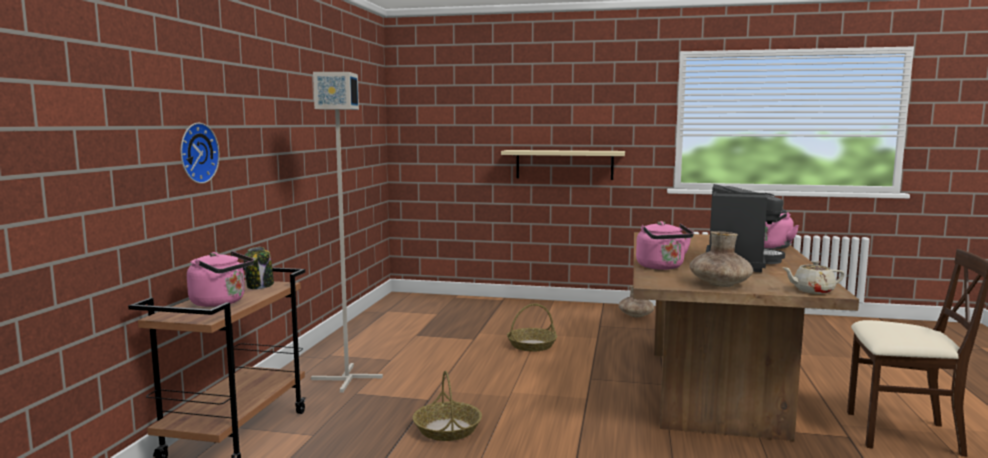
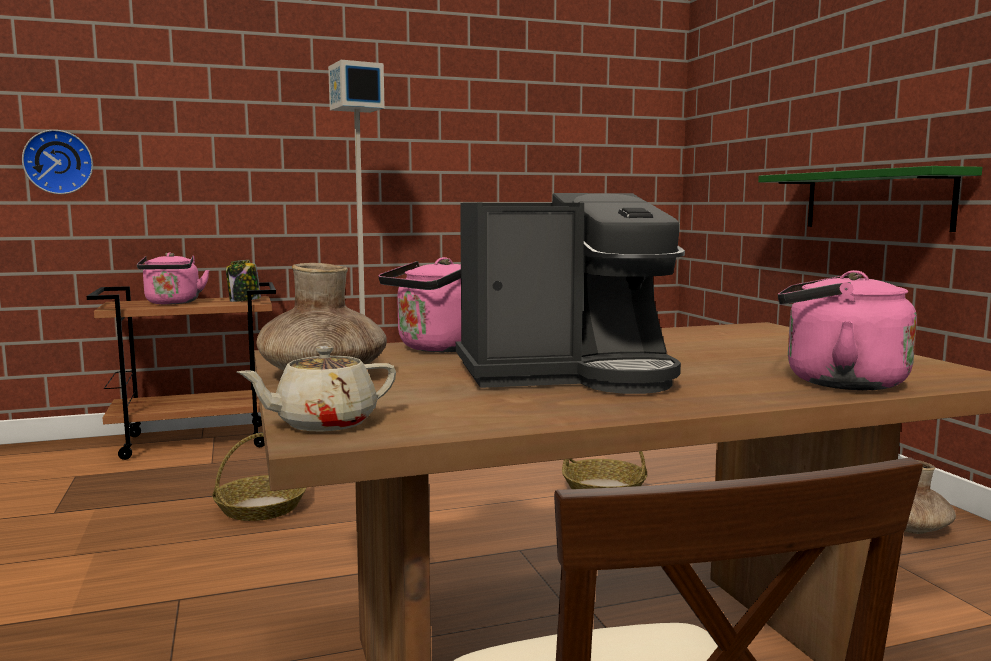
camera: 60 degrees right, 0 degrees up
wall clock [180,123,220,184] -> wall clock moved to [22,130,93,194]
beige shelf [501,150,625,180] -> green shelf [758,166,982,232]
beige teapot [782,261,845,294] -> beige teapot turned 90 degrees counterclockwise [236,346,396,432]

